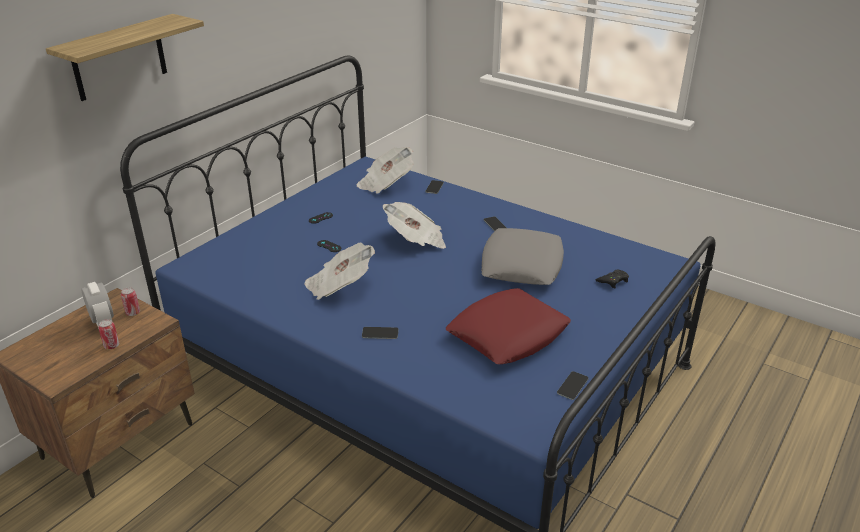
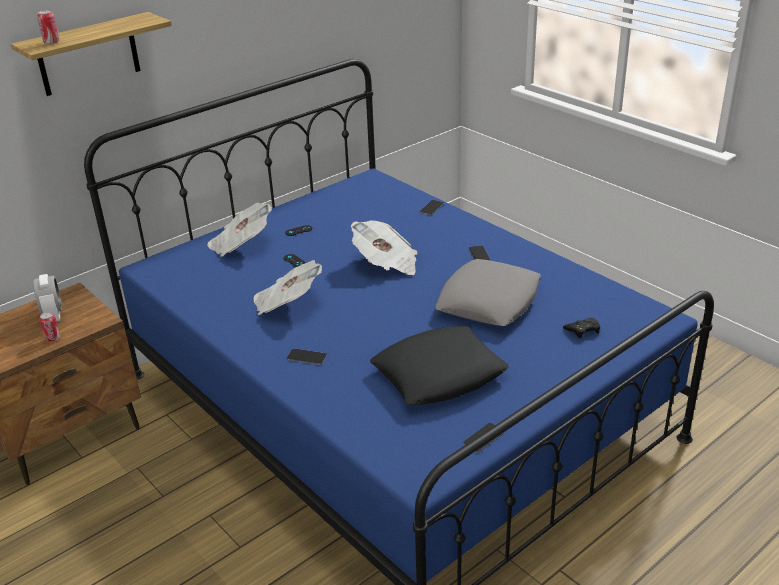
camera: 15 degrees right, 0 degrees up
can [121,287,140,316] -> can moved to [37,10,60,44]
newspaper [357,147,414,194] -> newspaper moved to [207,203,272,257]
red pillow [446,288,571,364] -> black pillow [370,326,509,405]

